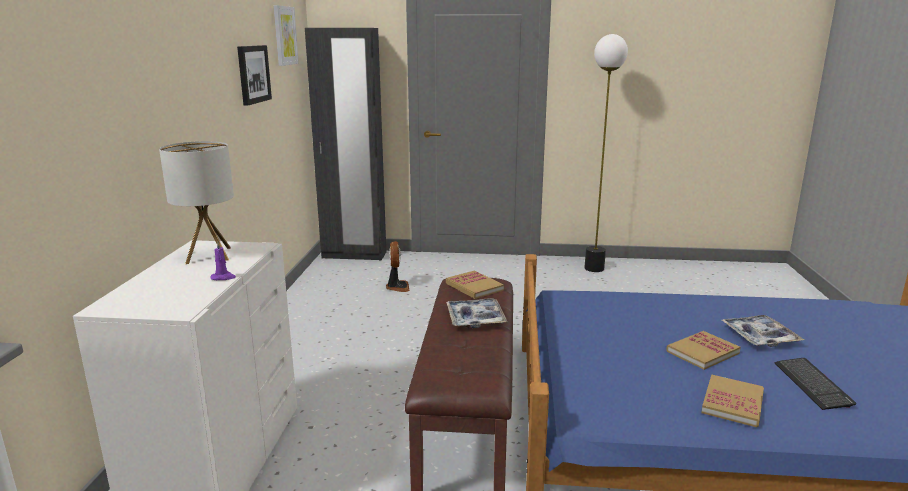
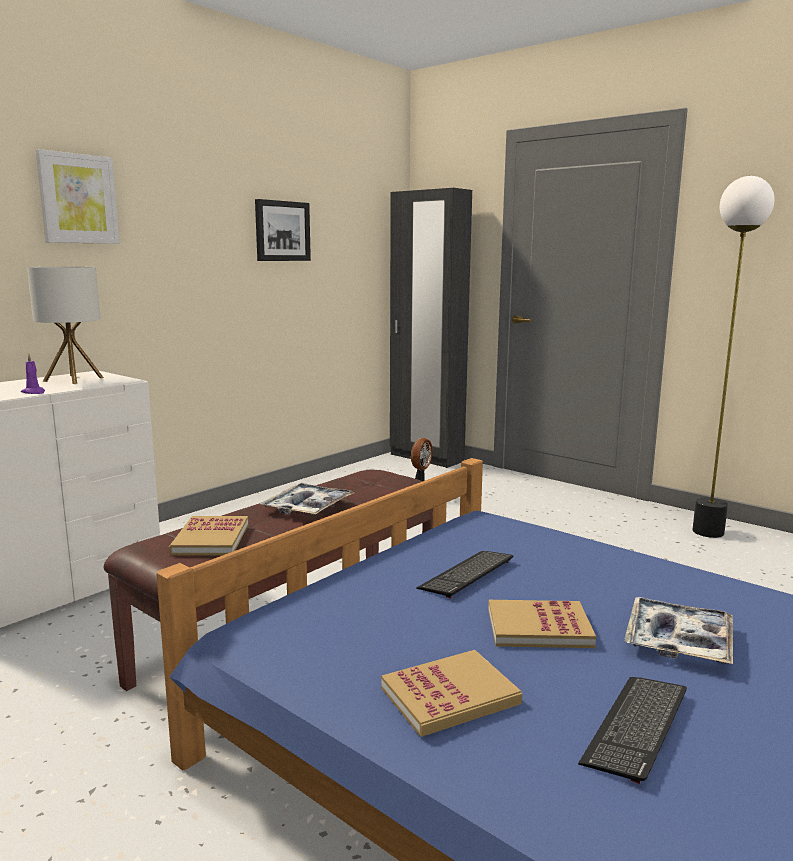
camera: 35 degrees right, 5 degrees down
picture [273,5,299,66] -> picture moved to [36,149,119,244]
book [446,270,504,299] -> book moved to [169,516,248,555]
none -> keyboard [416,551,513,599]

